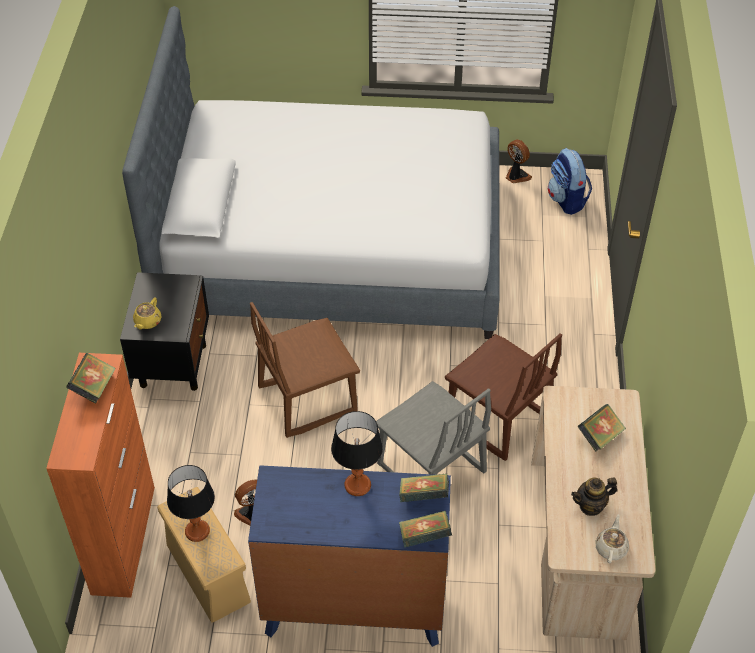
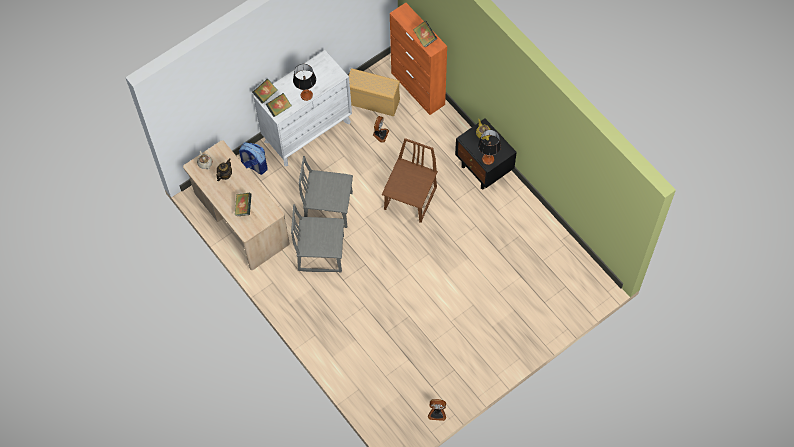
camera: 140 degrees right, 15 degrees up
bed [122,6,499,339] -> none
table lamp [167,465,215,542] -> table lamp moved to [478,130,501,165]
blue dresser [248,465,451,647] -> white dresser [254,50,352,166]
brown chair [445,333,562,461] -> grey chair [291,204,344,272]
backpack [548,148,592,215] -> backpack moved to [239,142,268,175]

